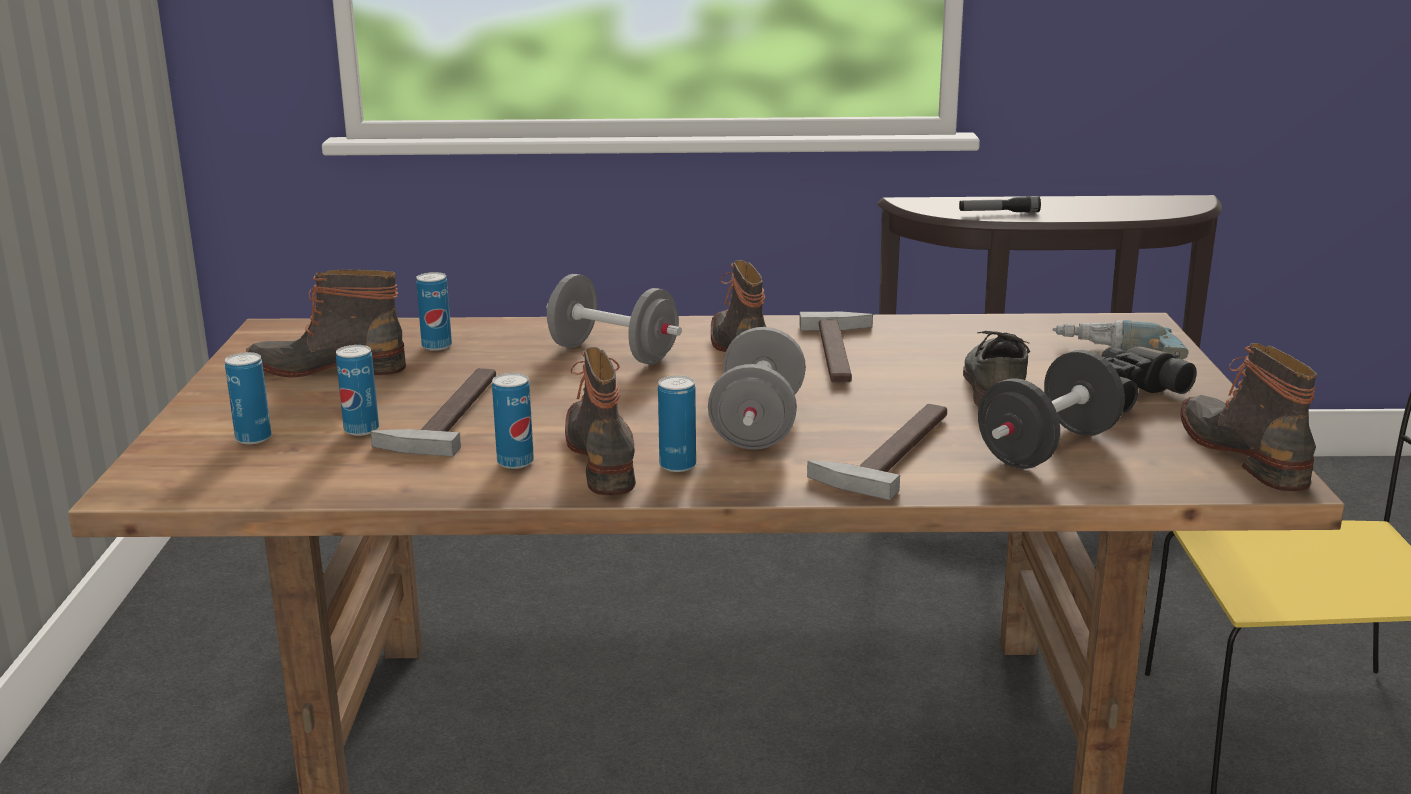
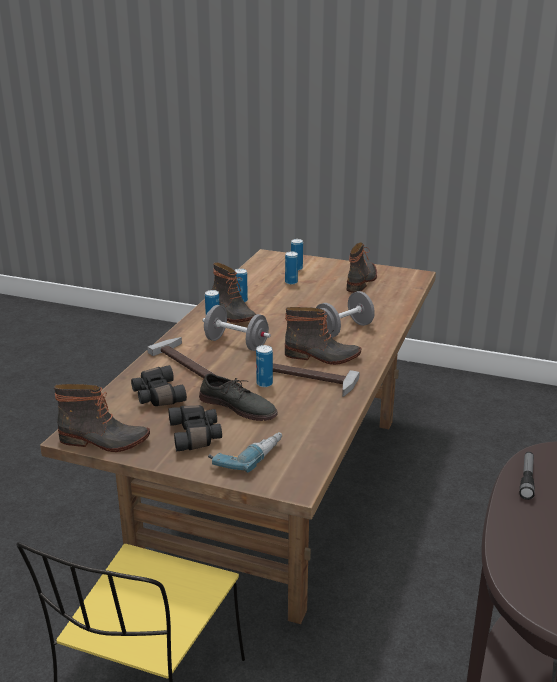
camera: 110 degrees right, 5 degrees up
hammer [371,368,496,457] -> none
can [416,272,452,351] -> can moved to [256,345,273,387]
boot [565,347,636,495] -> boot turned 45 degrees clockwise [211,262,256,323]
black dumbbell [978,350,1125,469] -> black binoculars [131,365,187,406]

